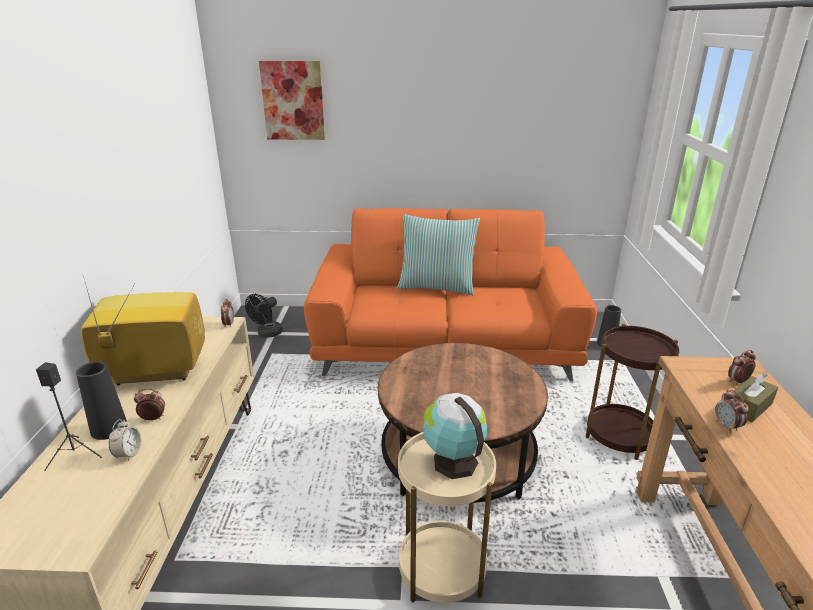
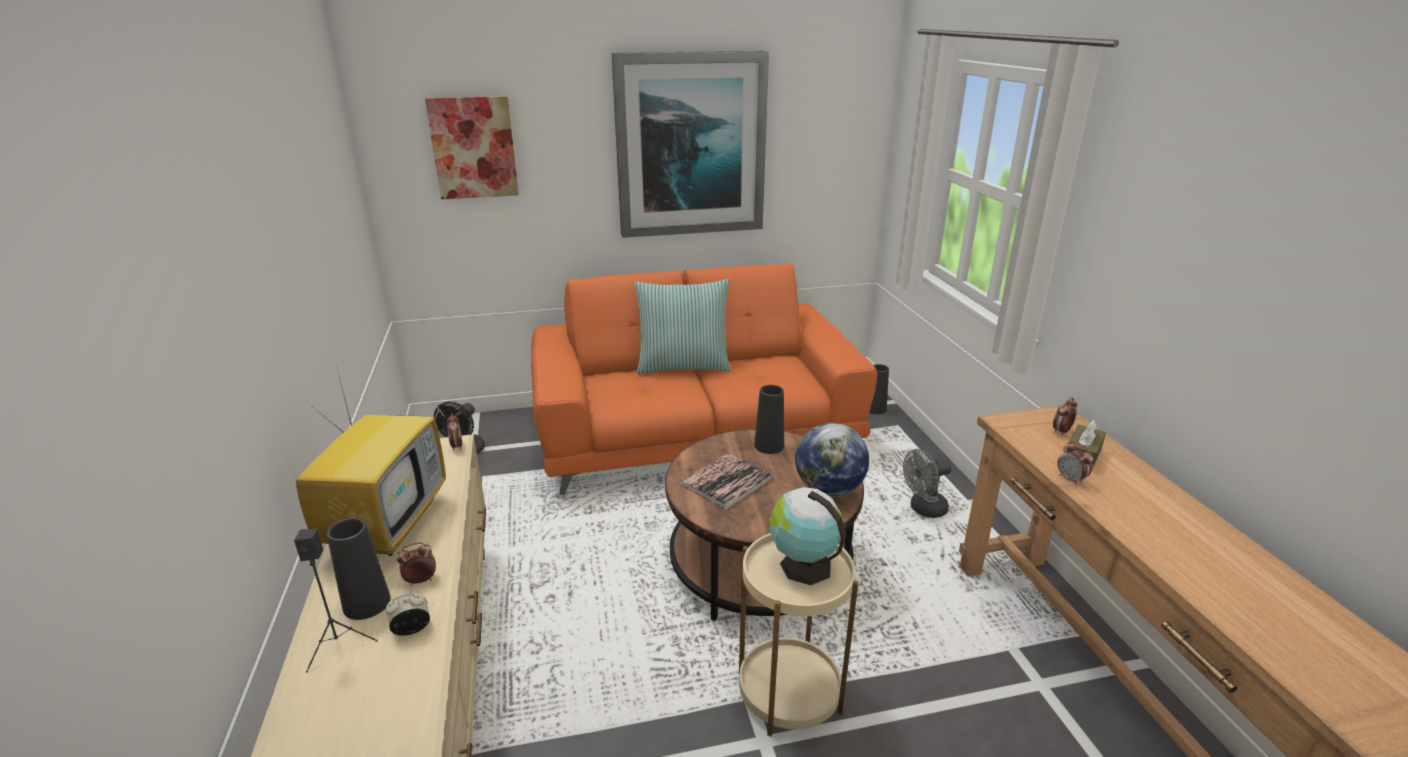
camera: 15 degrees left, 0 degrees up
television [81,276,205,385] -> television turned 120 degrees clockwise [296,357,446,556]
alarm clock [109,419,141,461] -> alarm clock turned 105 degrees counterclockwise [386,593,430,636]
brown side table [586,324,680,460] -> grey fan [903,449,951,518]
none -> picture [612,51,769,238]
none -> book [680,453,773,510]
none -> black vase [754,385,784,454]
none -> globe [795,422,869,497]

